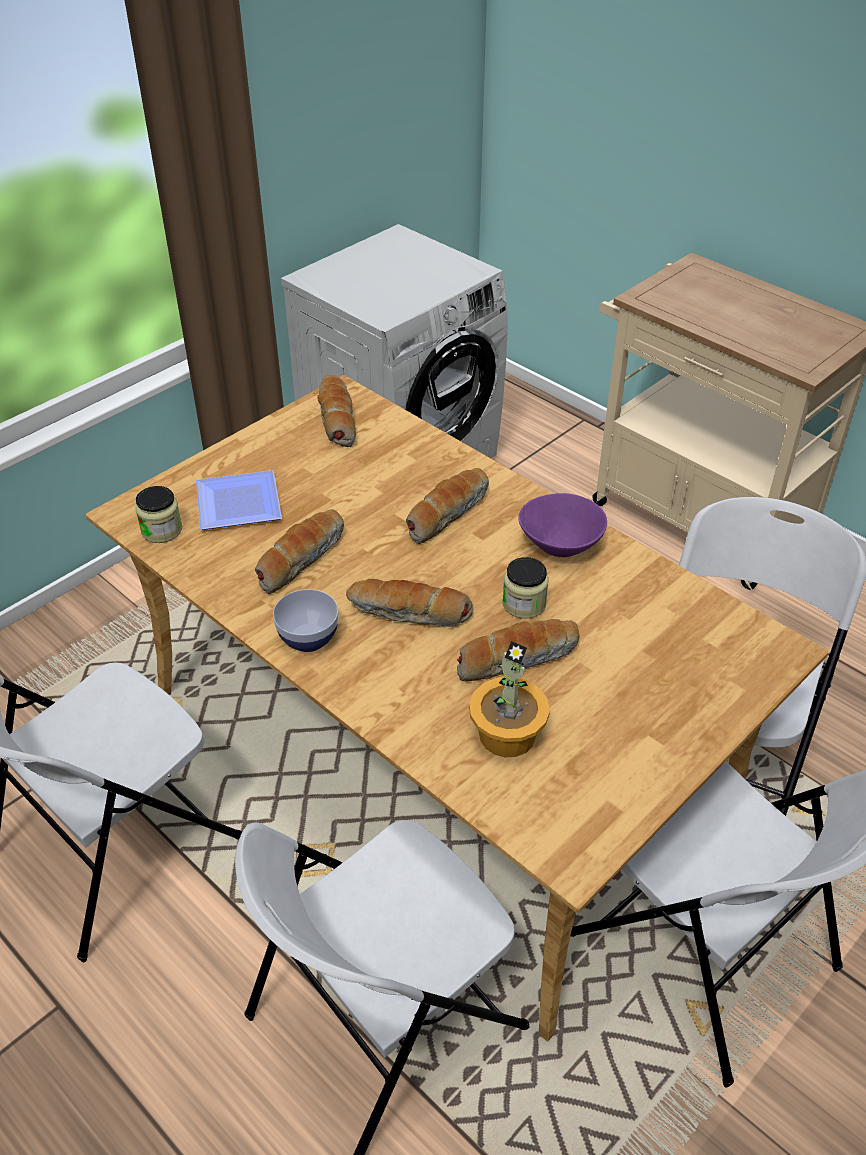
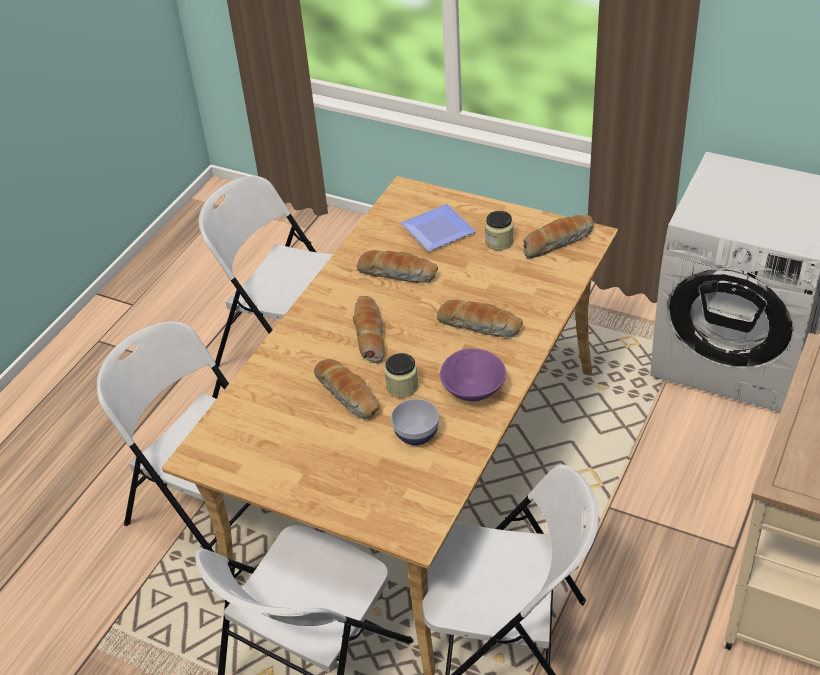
camera: 75 degrees right, 0 degrees up
jar [136,486,182,543] -> jar moved to [485,211,513,250]
bowl [273,589,338,652] -> bowl moved to [391,399,439,446]
potted plant [469,641,550,757] -> none

